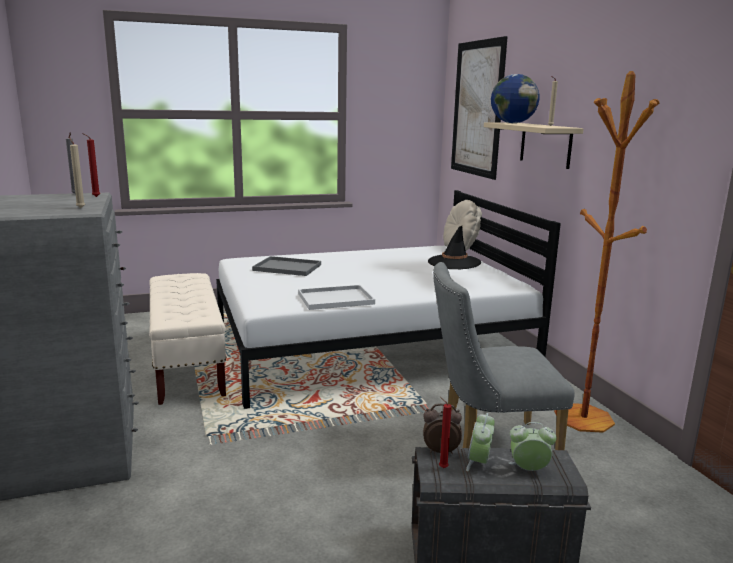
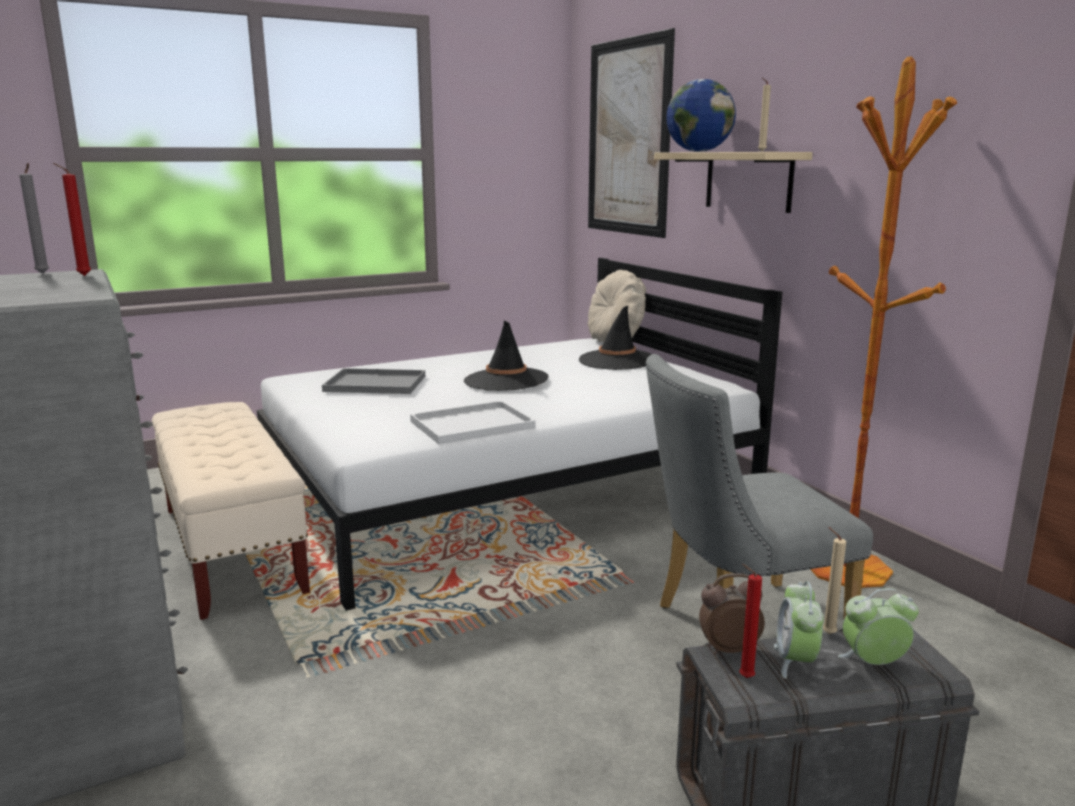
camera: 10 degrees left, 0 degrees up
beige candle [69,137,85,208] -> beige candle moved to [823,527,846,634]
none -> black hat [464,321,549,391]

